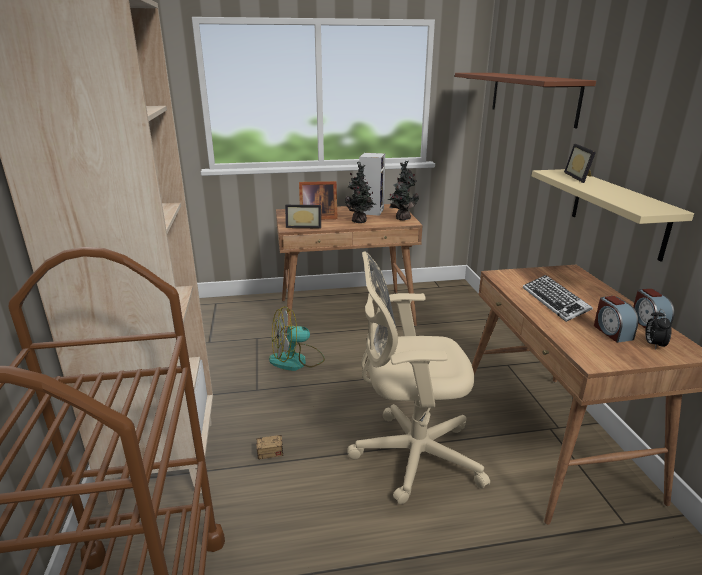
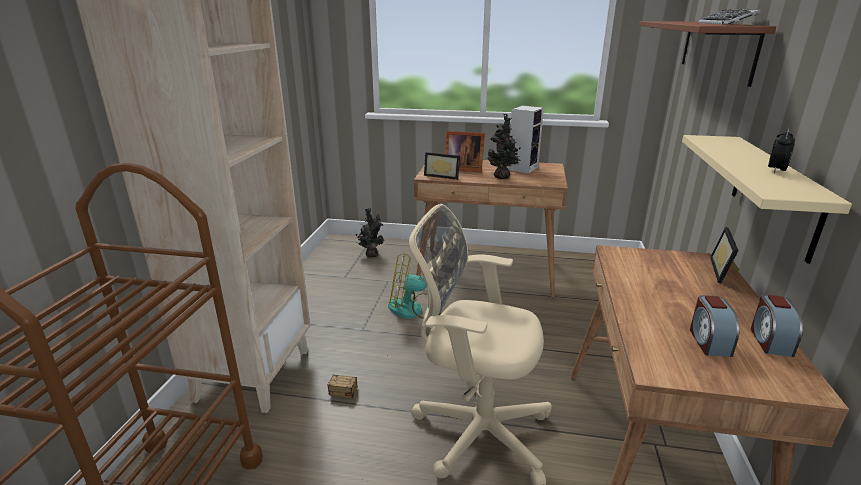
camera: 20 degrees right, 0 degrees up
potted plant [388,161,419,221] -> potted plant moved to [356,208,385,257]
keyboard [523,275,593,322] -> keyboard moved to [698,9,761,25]
picture frame [564,144,596,183] -> picture frame moved to [710,227,739,284]
alarm clock [645,309,672,350] -> alarm clock moved to [768,127,795,173]

